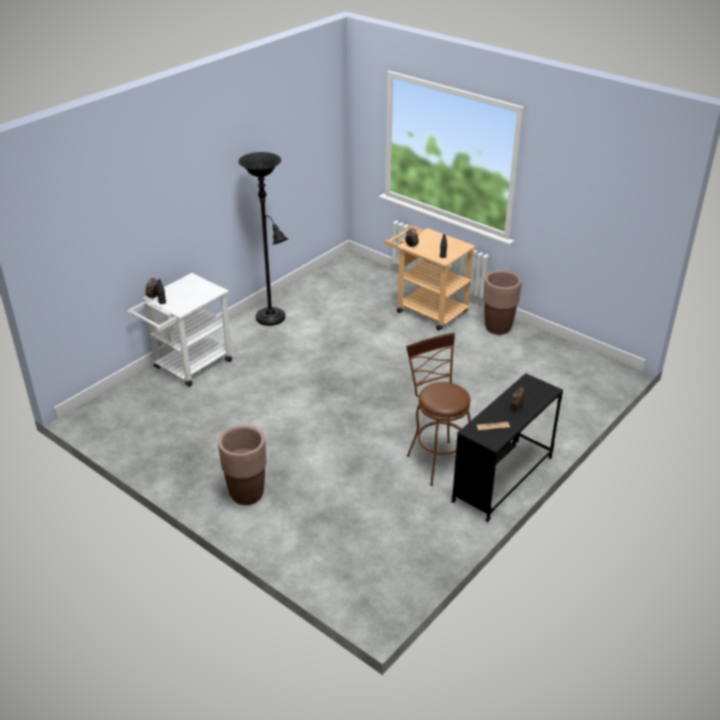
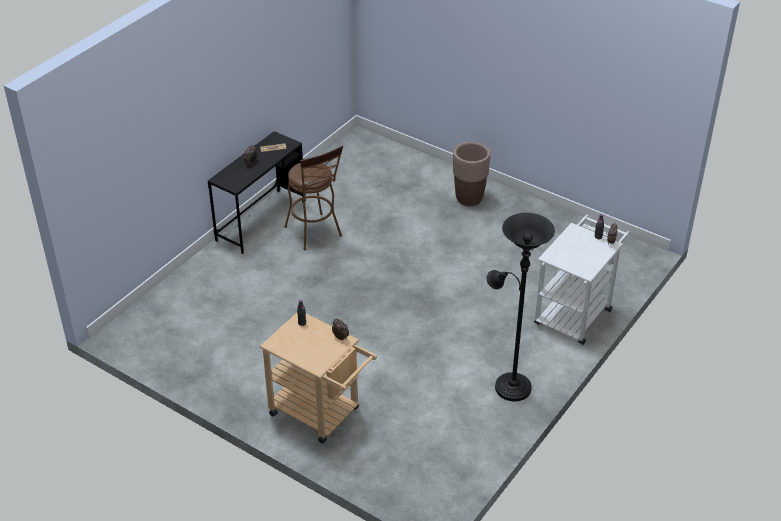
camera: 175 degrees right, 5 degrees up
brown planter [483,270,522,335] -> none

